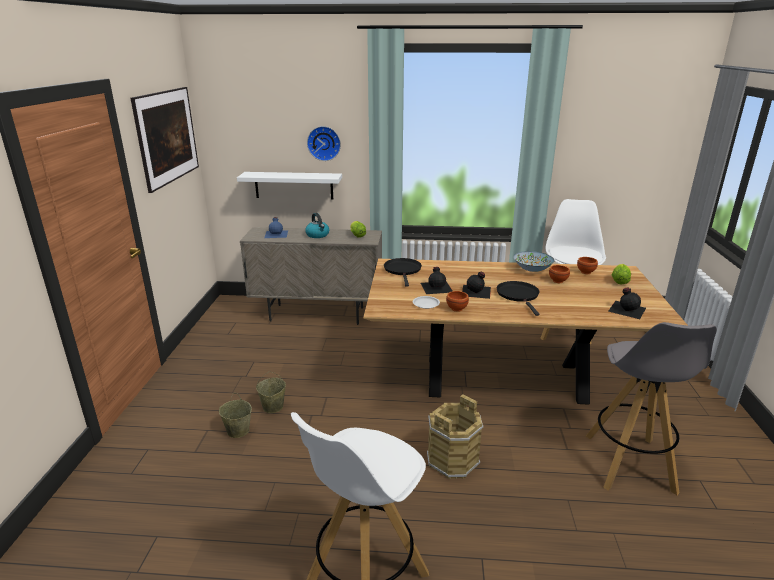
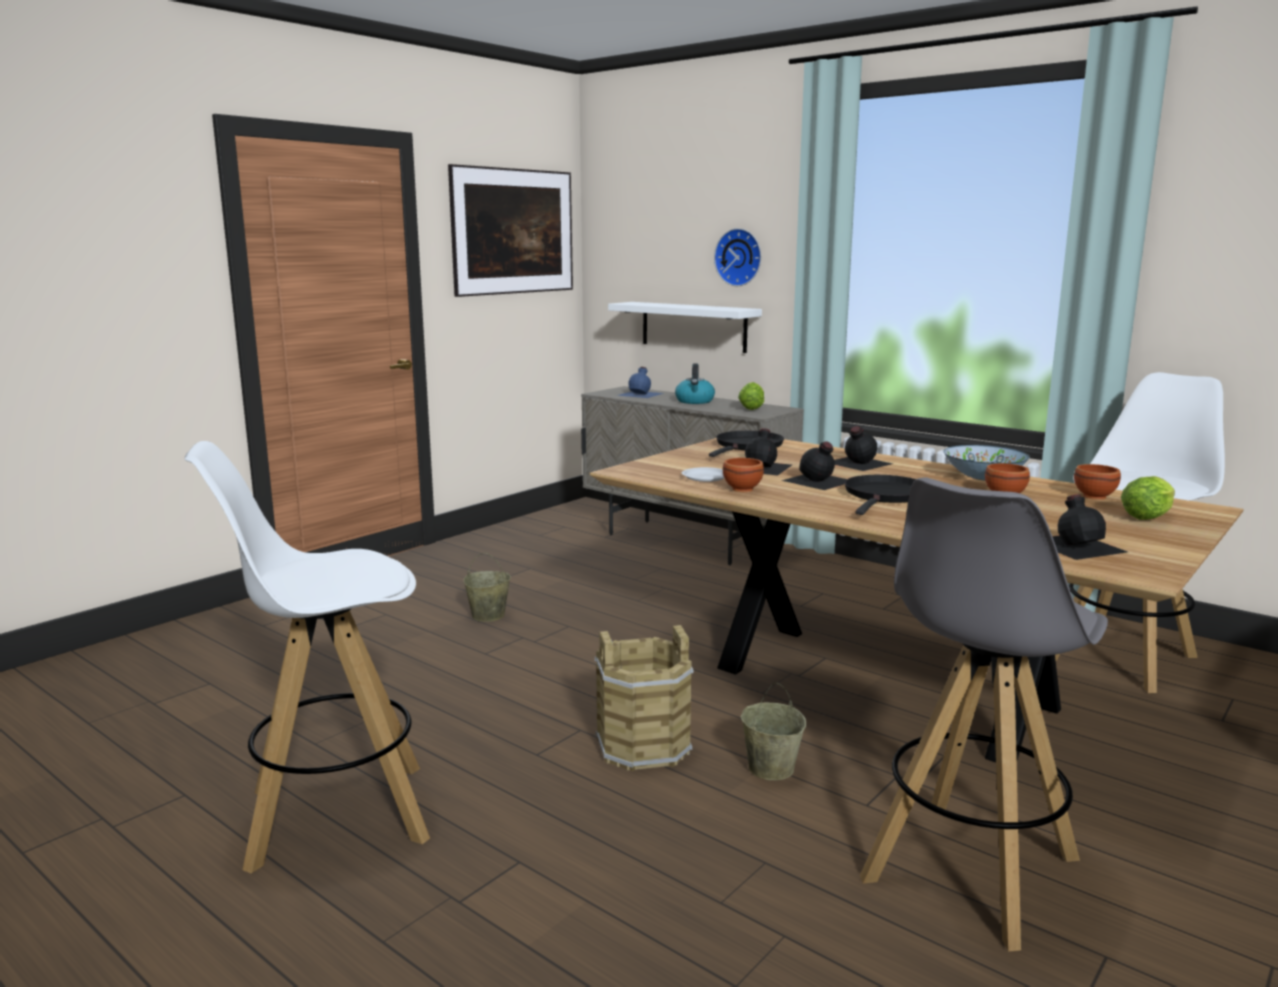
camera: 35 degrees right, 10 degrees down
beige bucket [219,393,252,438] -> beige bucket moved to [741,682,806,781]
none -> black bottle [834,426,893,471]

